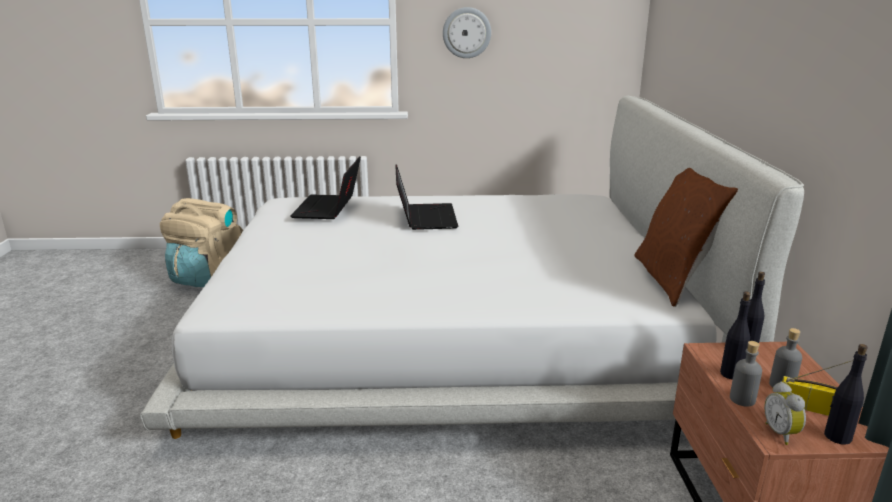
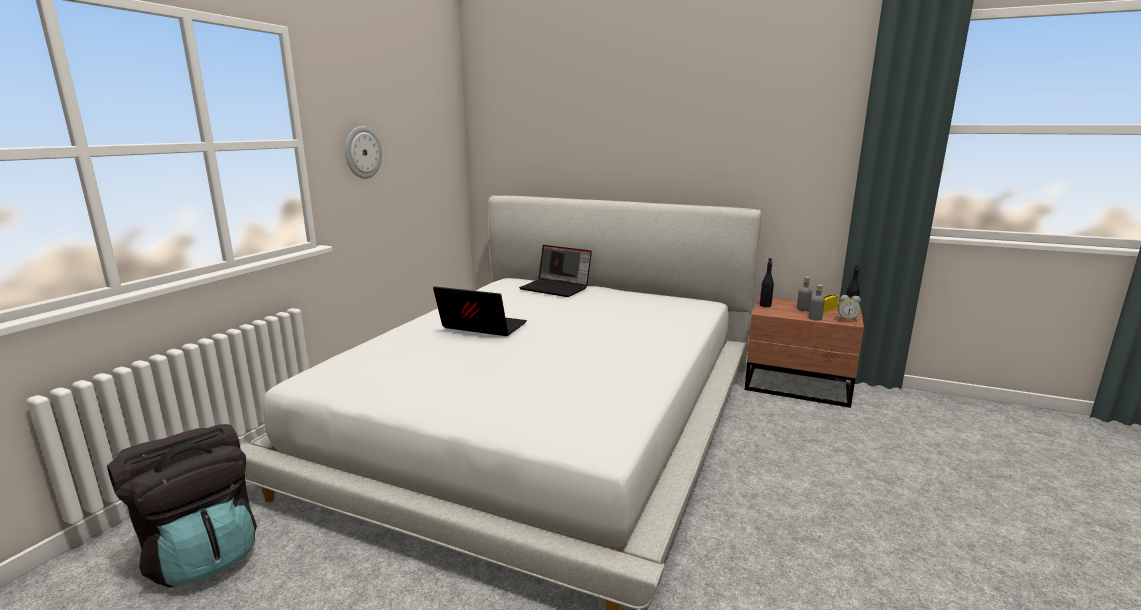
camera: 65 degrees left, 5 degrees down
beige backpack [160,198,243,287] -> black backpack [107,424,257,587]
laptop [290,156,361,219] -> laptop moved to [519,245,592,297]
brown pillow [635,168,738,307] -> none
black bottle [720,292,751,380] -> none

